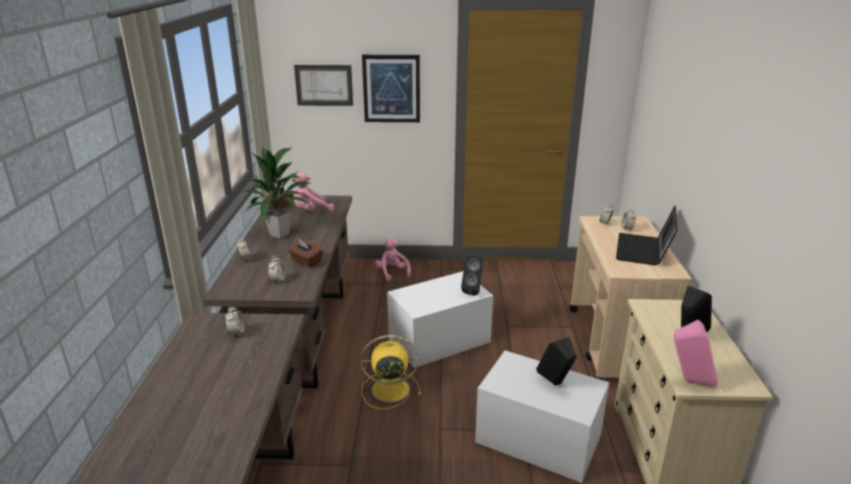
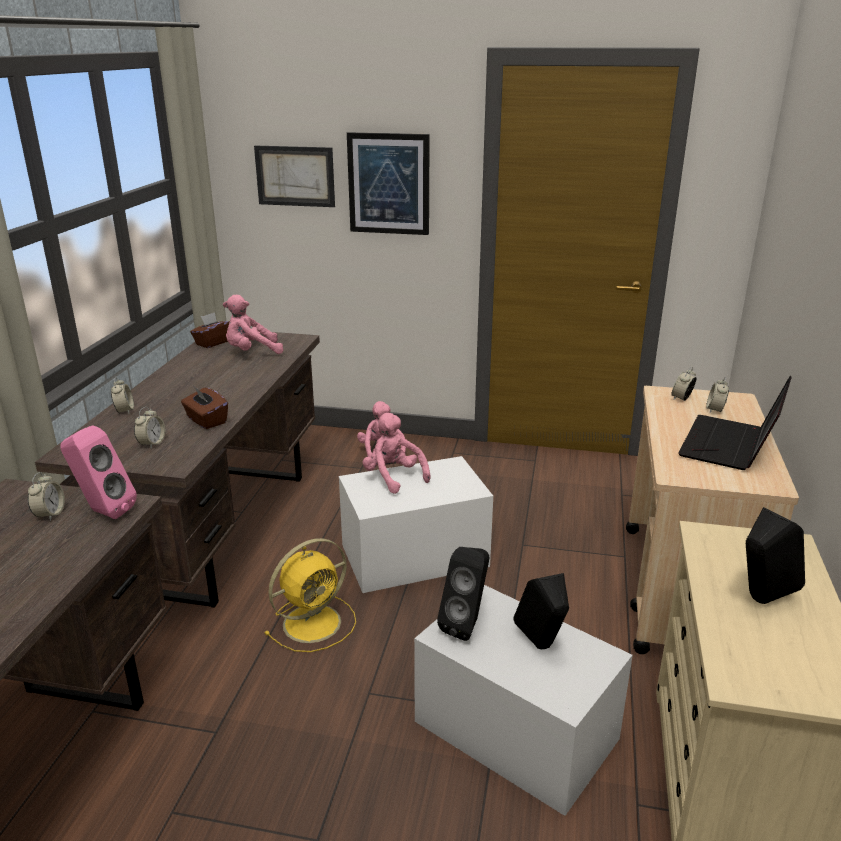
camera: 10 degrees right, 0 degrees up
potted plant [241,146,311,238] -> none
yellow fan [361,335,421,409] -> yellow fan turned 135 degrees clockwise [265,538,356,652]
black speaker [461,249,484,296] -> black speaker moved to [437,547,490,641]
pink speaker [674,320,718,387] -> pink speaker moved to [60,425,137,519]
none -> pink plush toy [363,413,430,494]

